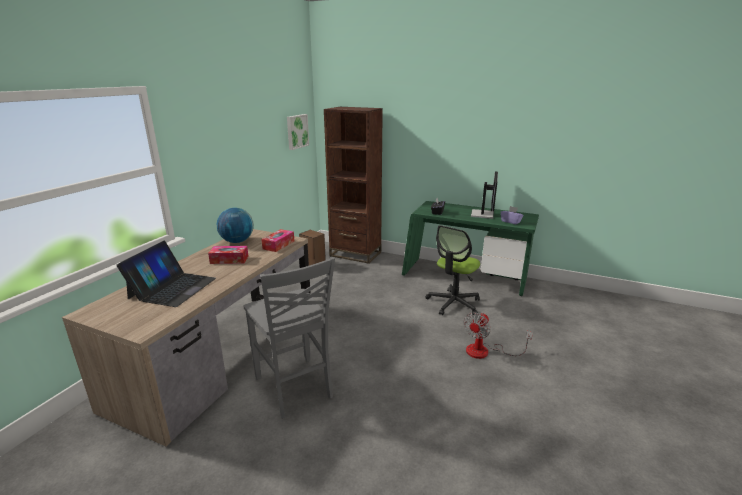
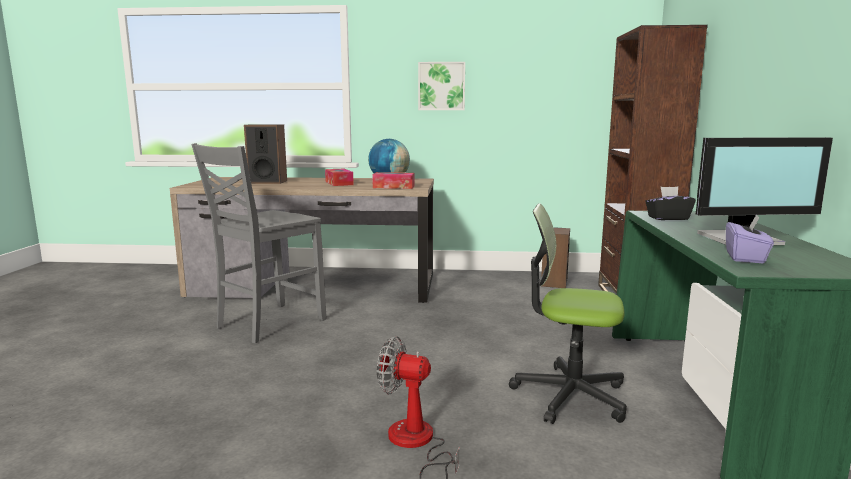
camera: 70 degrees right, 10 degrees down
laptop [116,241,216,307] -> speaker [244,124,287,184]
picture [287,114,309,150] -> picture moved to [418,62,465,110]

